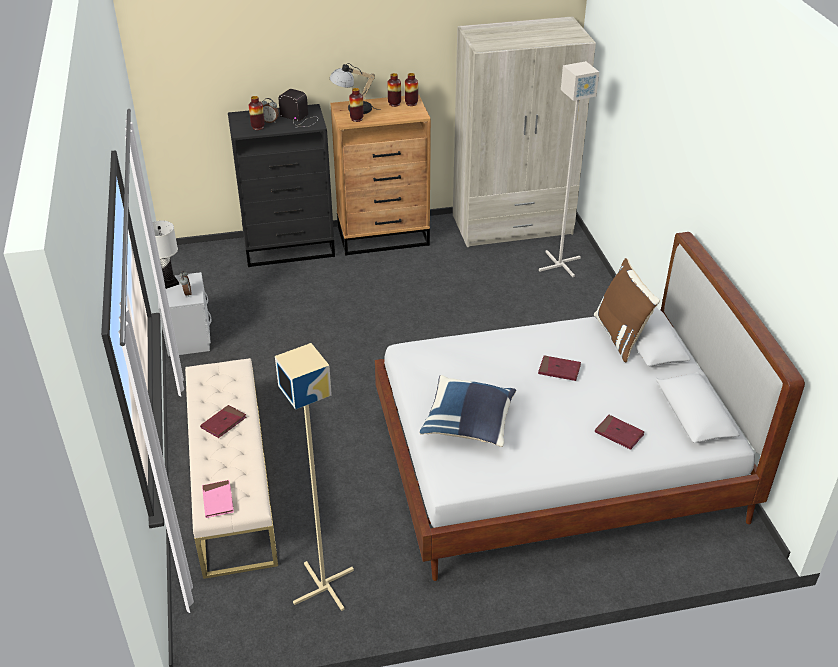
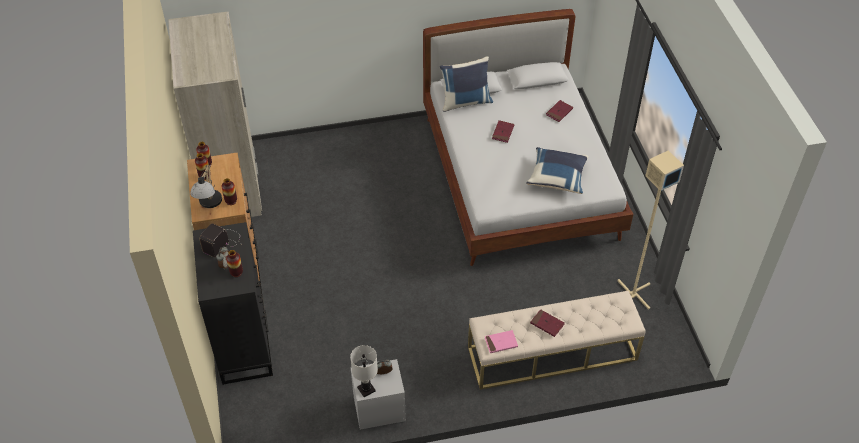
camera: 90 degrees left, 10 degrees up
pink book [202,480,234,518] -> pink book moved to [485,330,518,353]
grey floor lamp [539,61,599,277] -> none
brown pillow [594,258,660,362] -> blue pillow [440,56,493,112]

